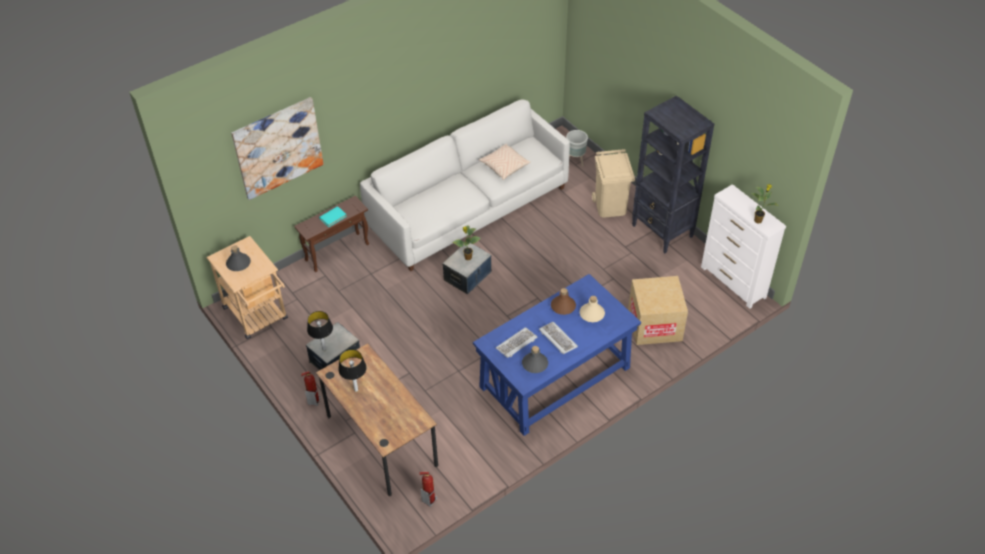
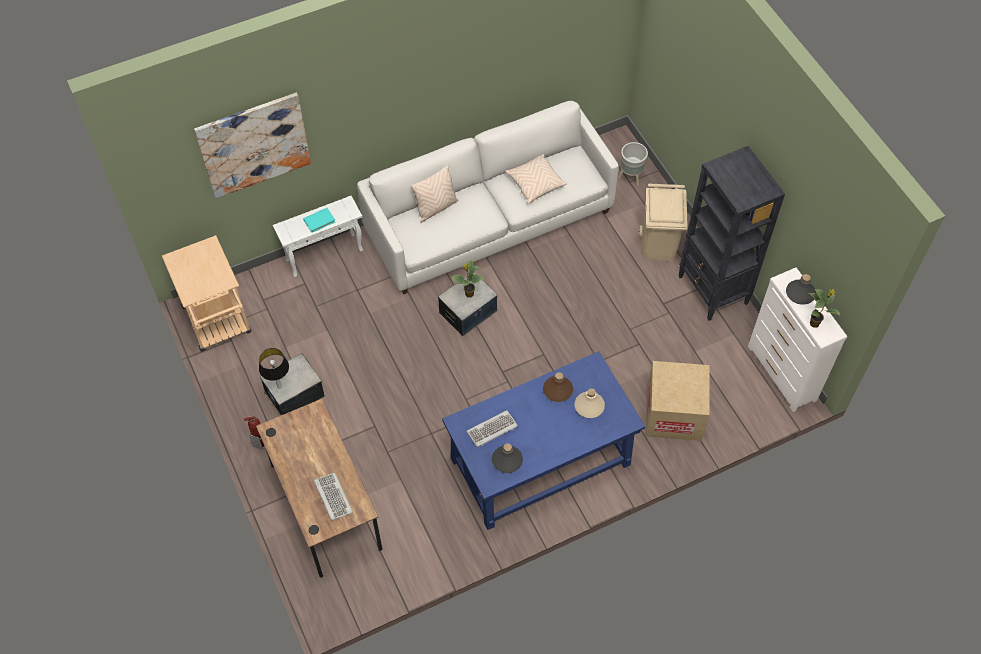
camera: 10 degrees right, 10 degrees up
grey bottle [226,245,251,271] -> grey bottle moved to [786,274,816,305]
brown side table [294,196,369,272] -> white side table [273,196,363,277]
table lamp [338,349,367,392] -> none
fire extinguisher [419,472,437,507] -> none
keyboard [539,322,578,354] -> keyboard moved to [314,472,353,521]
none -> beige pillow [411,165,459,223]

